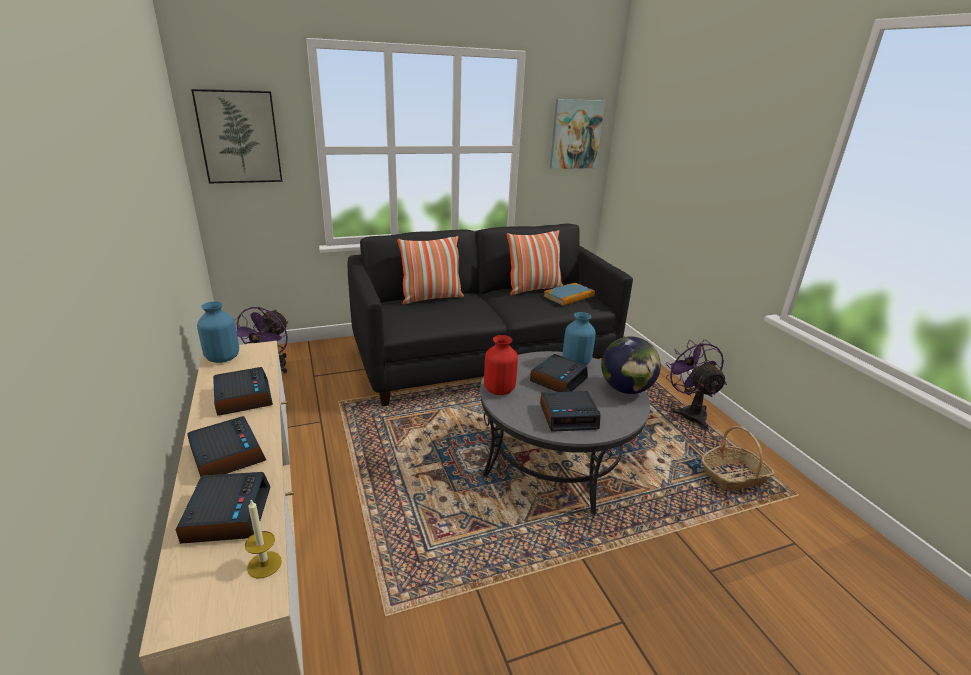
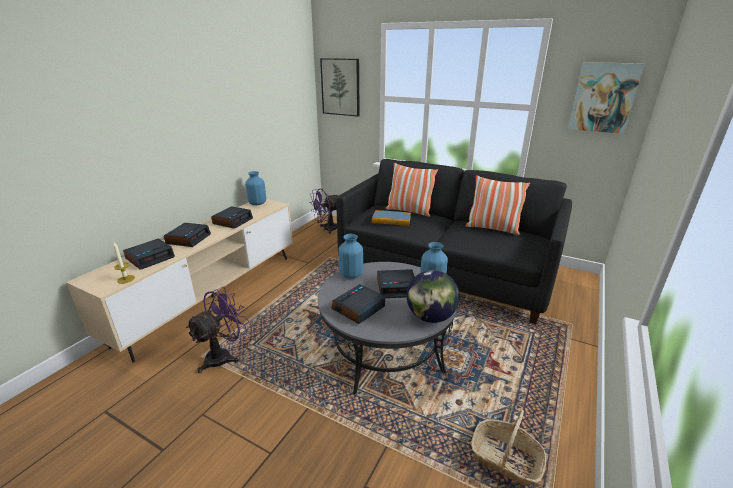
camera: 50 degrees right, 0 degrees up
red vase [484,335,518,395] -> blue vase [339,234,363,279]
alarm clock [540,391,601,432] -> alarm clock turned 90 degrees clockwise [331,284,385,324]
book [543,283,595,306] -> book moved to [372,210,411,226]
purple fan [665,340,727,430] -> purple fan moved to [186,287,249,373]

